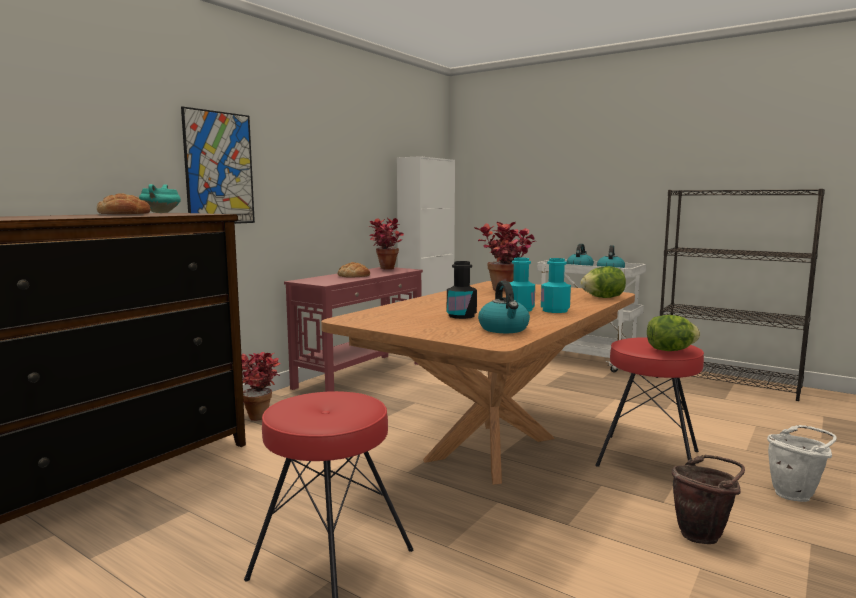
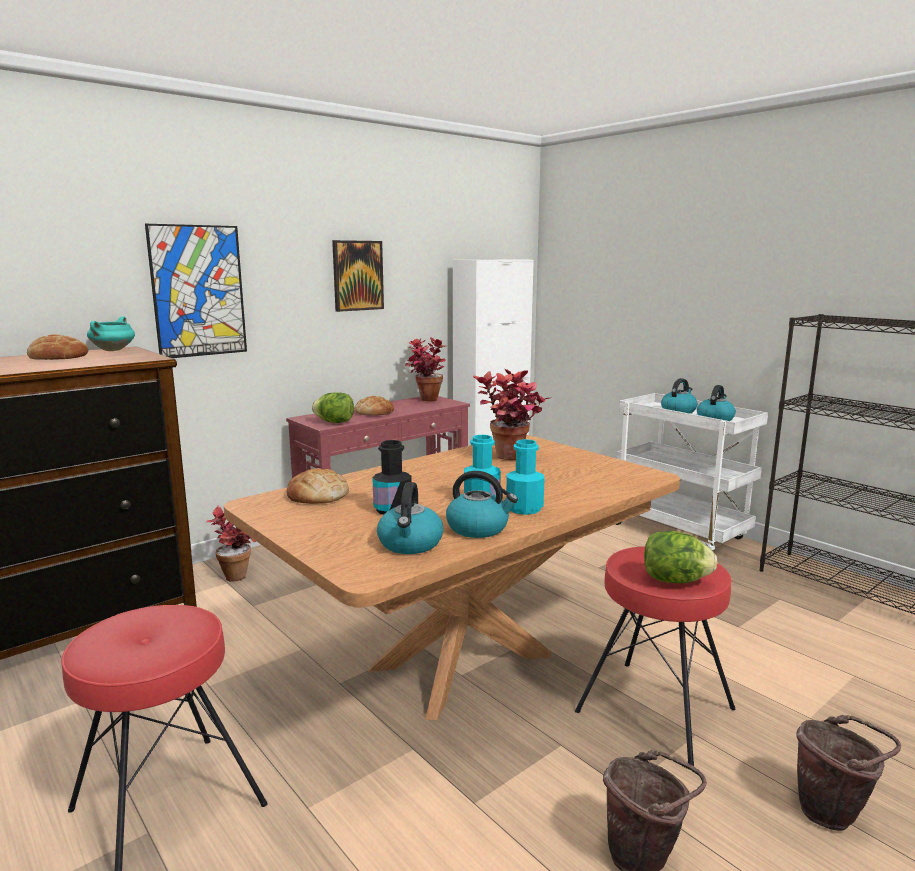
camera: 15 degrees right, 5 degrees up
lettuce [580,266,626,298] -> lettuce moved to [312,392,354,423]
white bucket [767,425,837,502] -> brown bucket [796,715,901,831]
none -> bread [287,468,349,504]
none -> picture [332,240,384,312]
none -> kettle [446,471,518,538]

